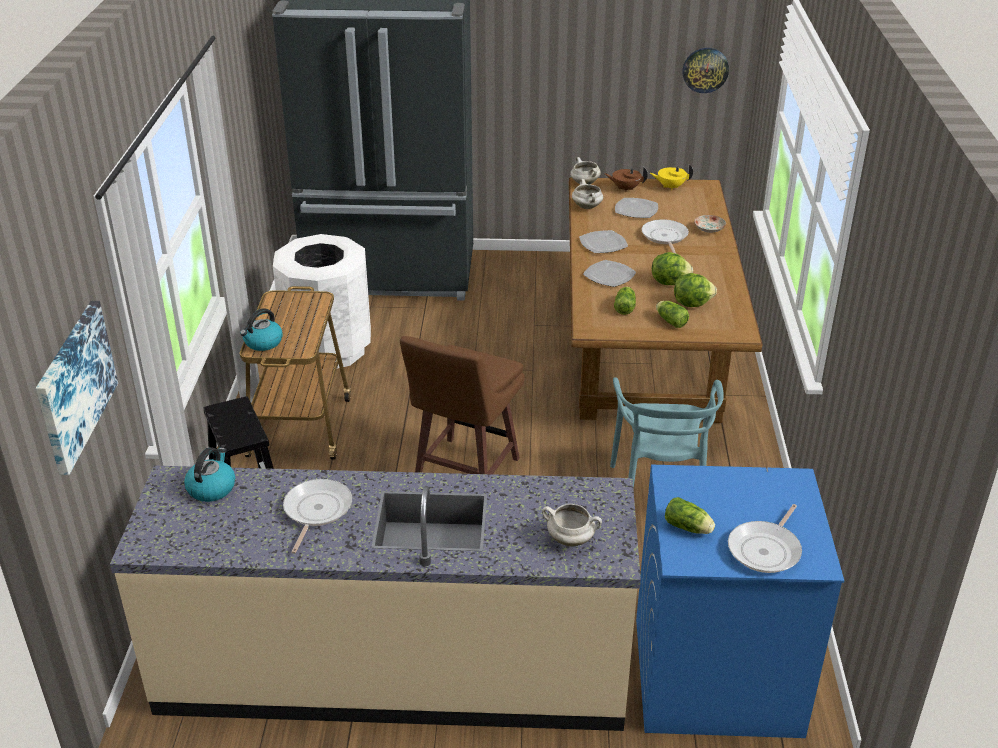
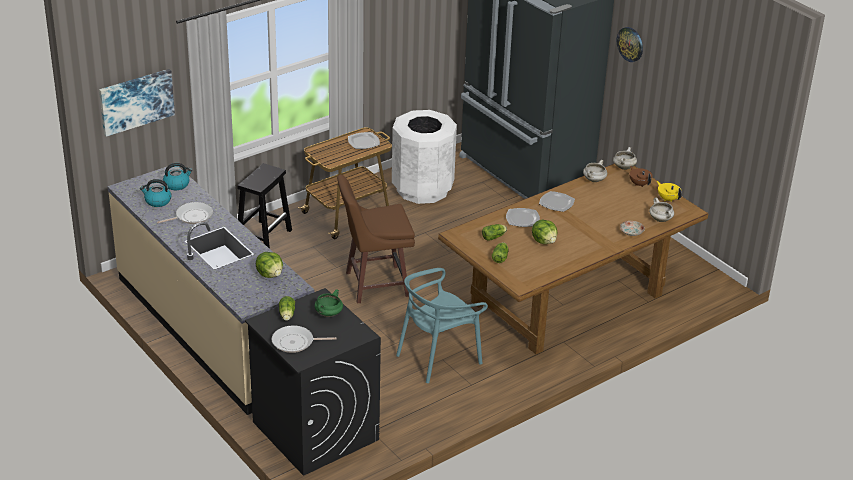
camera: 50 degrees right, 0 degrees up
kettle [240,308,283,351] -> kettle moved to [140,179,171,207]
white cooking pot [542,504,602,547] -> white cooking pot moved to [649,198,674,222]
plate [615,198,658,218] -> plate moved to [348,132,380,149]
blue washing machine [636,465,844,738] -> black washing machine [245,288,381,476]
frying pan [641,219,689,253] -> none
lettuce [674,273,717,307] -> lettuce moved to [256,252,283,278]
wall clock [683,48,729,93] -> wall clock moved to [617,27,643,62]
none -> green cooking pot [315,289,343,317]

